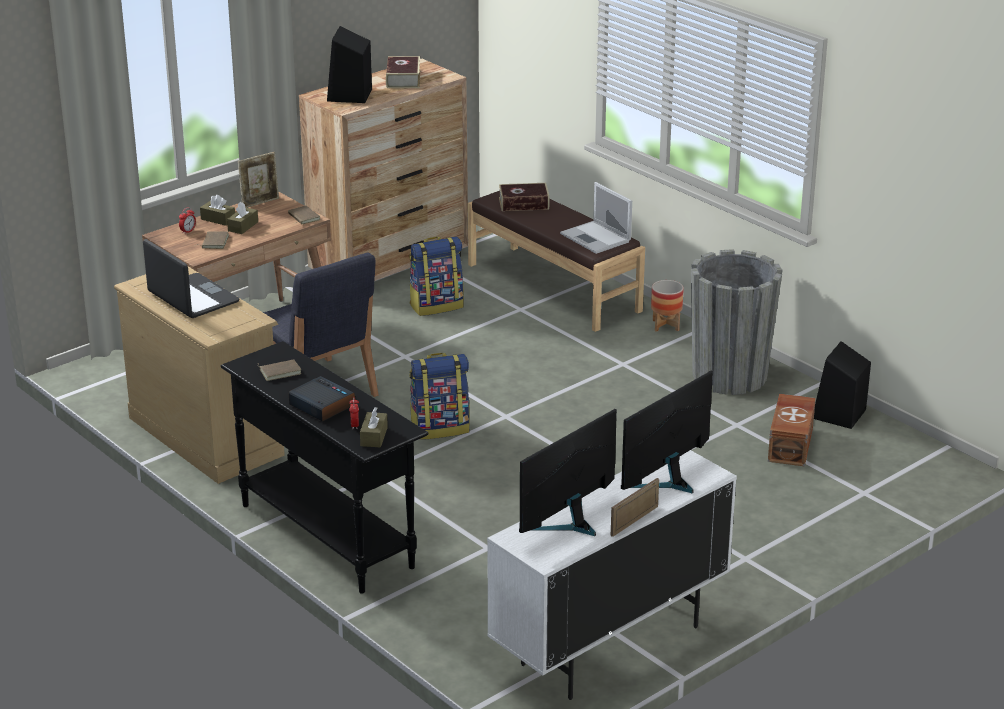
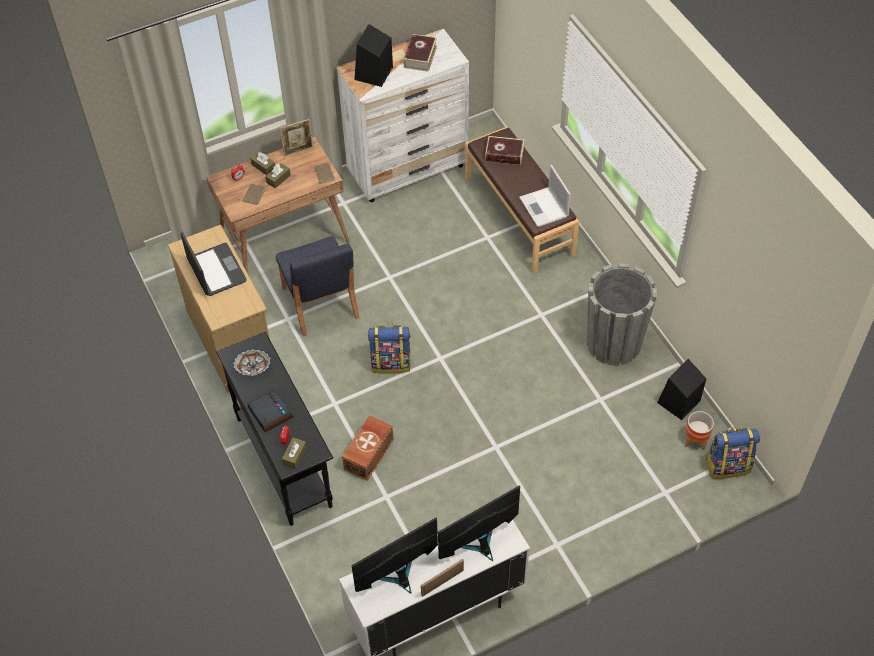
camera: 15 degrees right, 25 degrees up
brown book [258,360,302,381] -> bowl [233,349,271,376]
brown dresser [299,59,468,281] -> white dresser [337,29,469,202]
backpack [409,237,464,316] -> backpack moved to [705,426,760,479]
planter [651,280,684,332] -> planter moved to [685,411,714,450]
brown storage box [768,394,816,467] -> brown storage box moved to [342,415,394,481]

